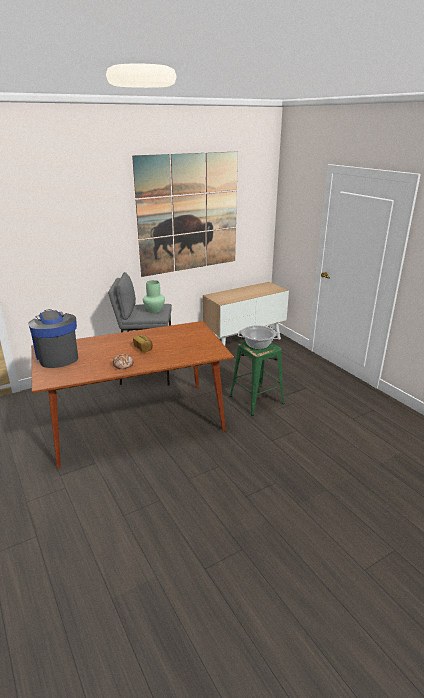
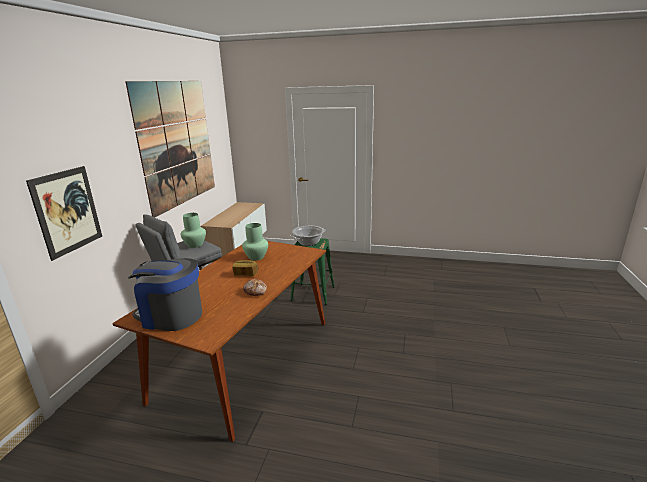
camera: 45 degrees left, 5 degrees down
none -> picture [26,166,102,261]
none -> green vase [242,223,268,261]

